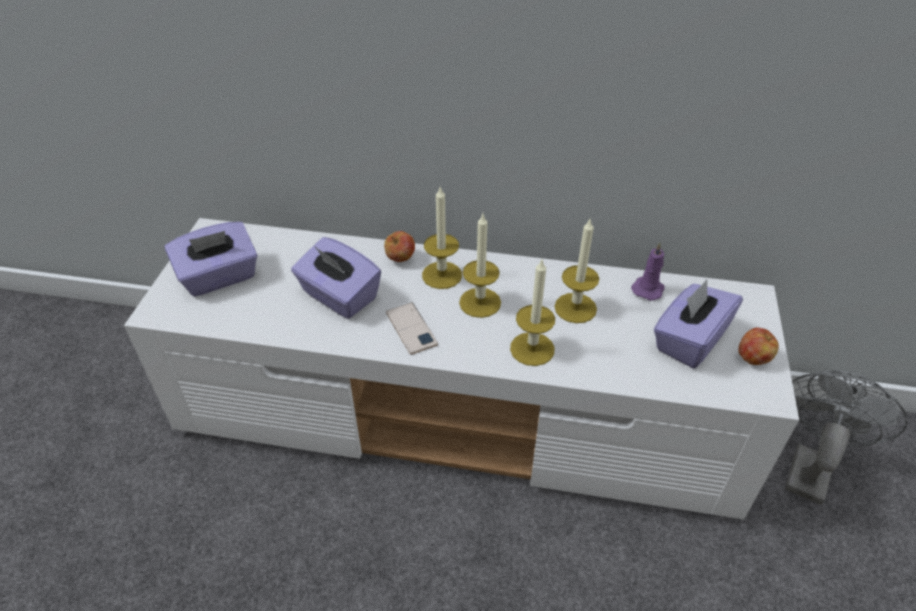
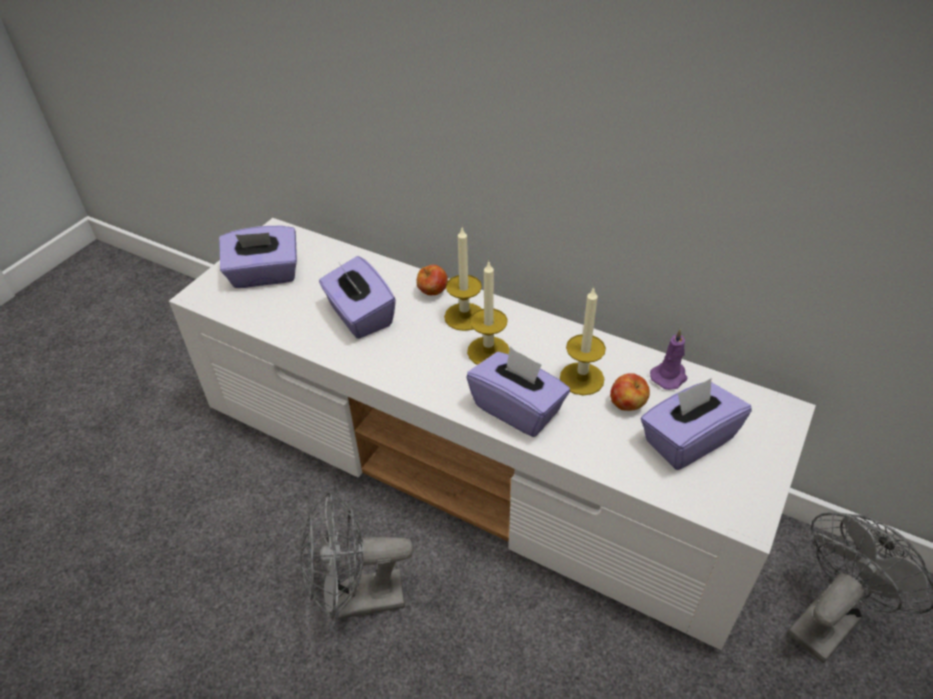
camera: 20 degrees right, 0 degrees up
phone [386,302,438,355] -> none
candle [510,260,555,366] -> purple tissue box [466,347,570,437]
apple [738,327,779,365] -> apple moved to [610,373,650,411]
none -> grey fan [300,490,414,619]

